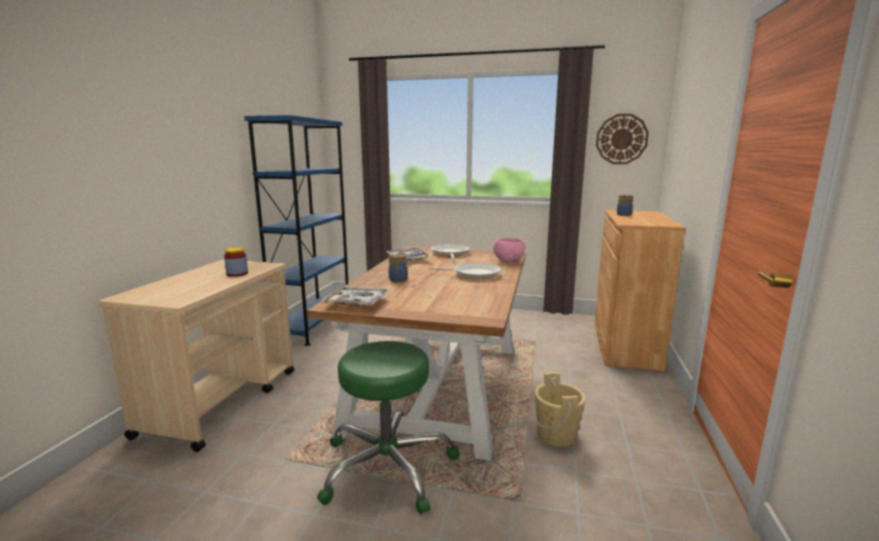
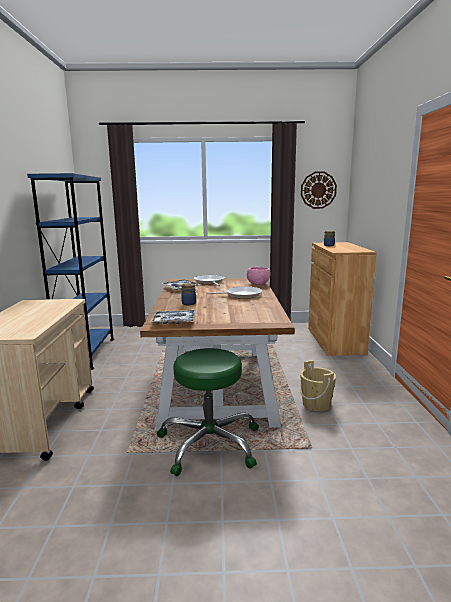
camera: 15 degrees left, 0 degrees up
jar [224,247,248,277] -> none

